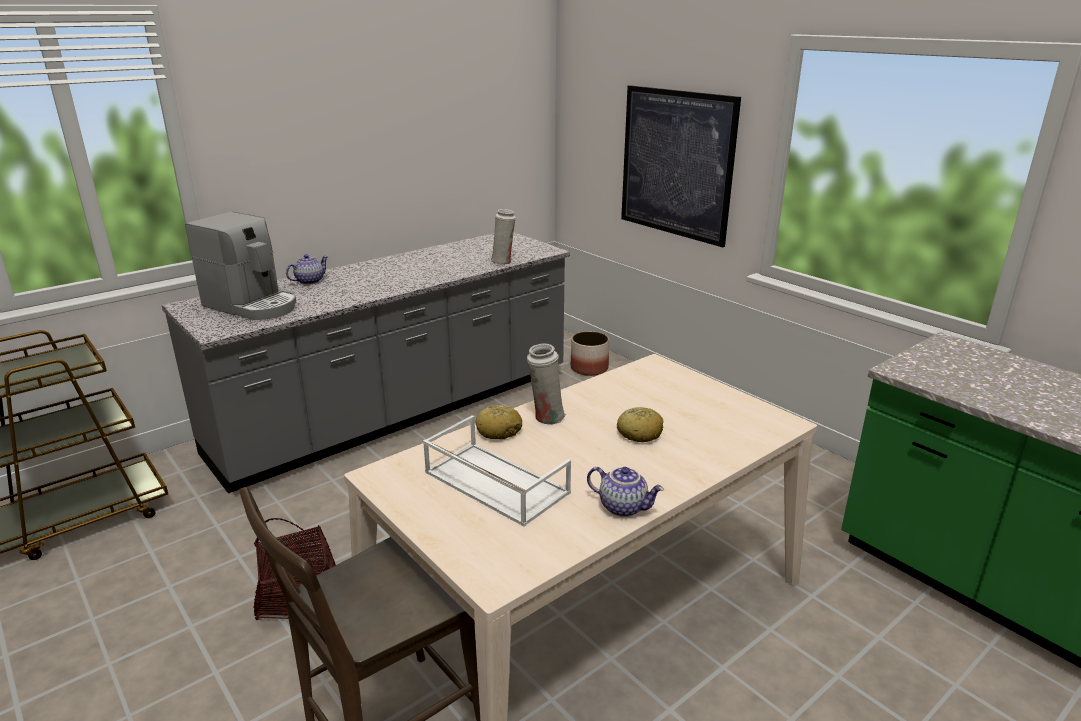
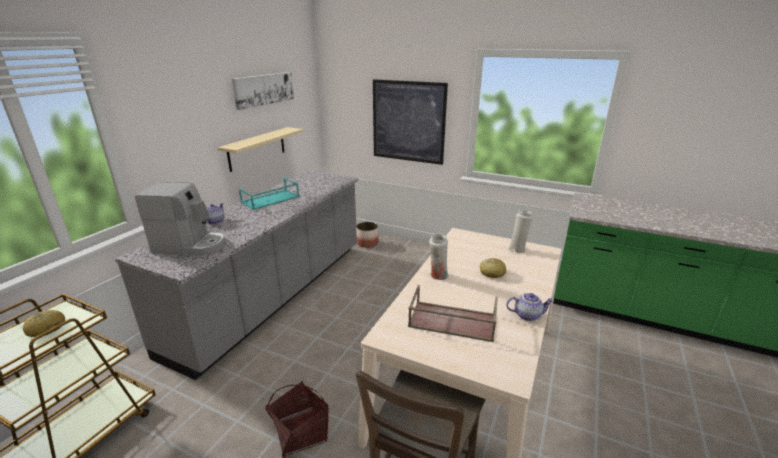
camera: 25 degrees left, 0 degrees up
white tray [423,415,571,527] -> brown tray [408,285,498,342]
bread [475,405,522,439] -> bread moved to [23,310,65,337]
white vase [491,209,516,265] -> white vase moved to [509,210,533,253]
none -> beige shelf [218,127,304,172]
none -> picture [232,72,294,110]
none -> turquoise tray [239,178,299,210]

